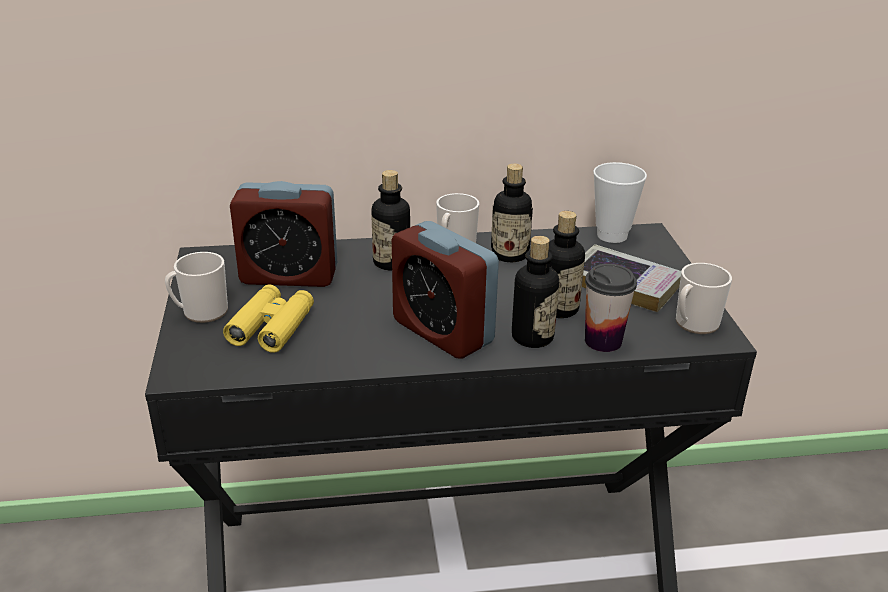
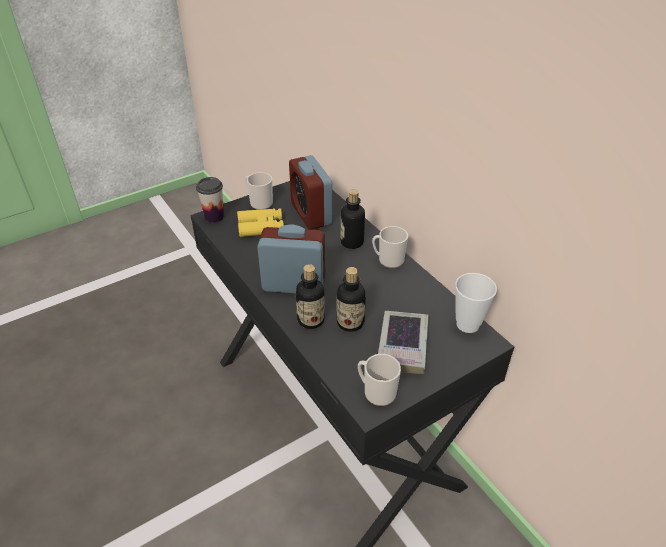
camera: 65 degrees right, 10 degrees up
alarm clock [392,221,499,359] -> alarm clock turned 75 degrees clockwise [257,224,325,293]
bottle [491,164,533,262] -> none
cup [585,264,637,352] -> cup moved to [196,177,224,223]

